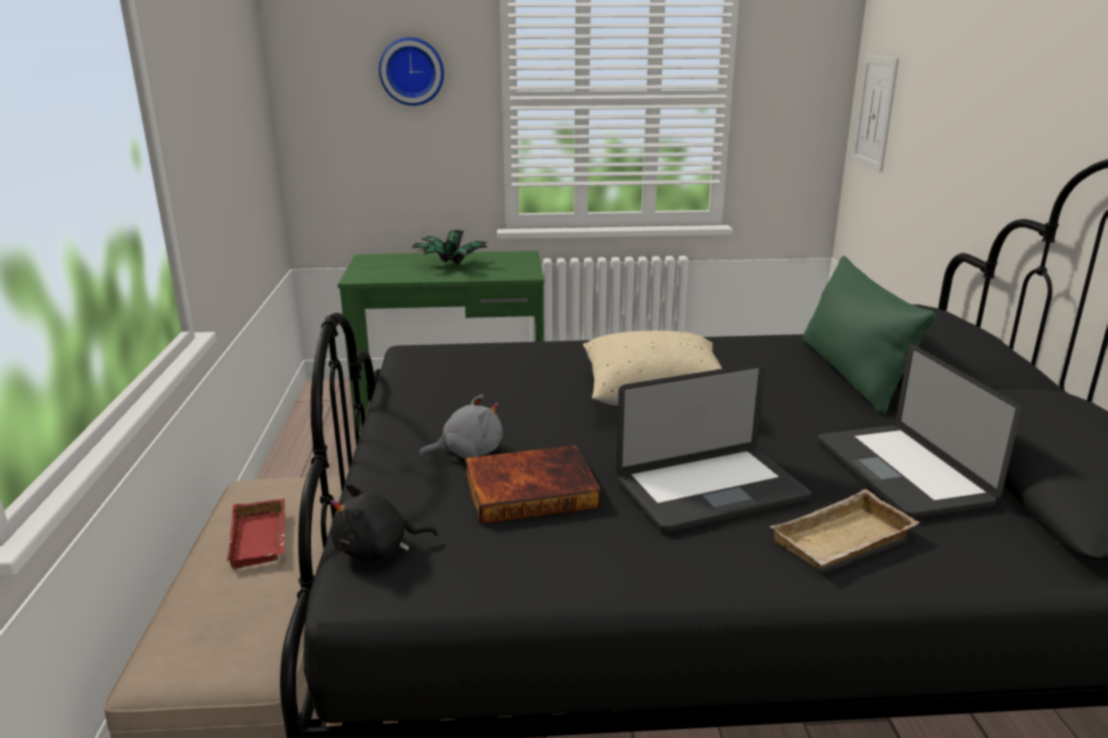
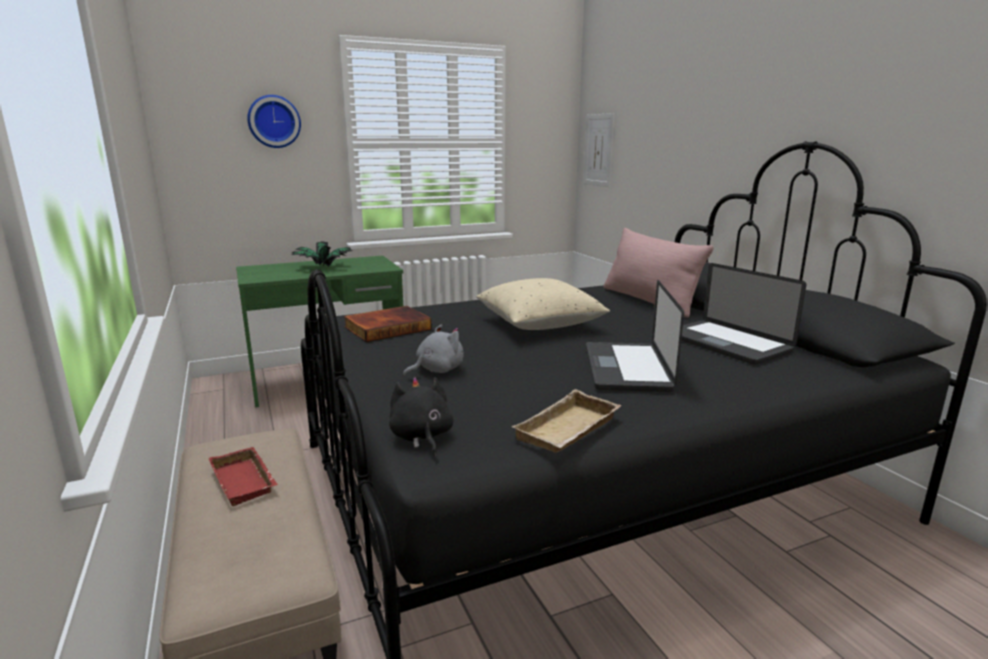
camera: 20 degrees left, 5 degrees down
black plush toy [330,483,438,561] -> black plush toy turned 105 degrees clockwise [389,377,453,456]
book [465,445,601,524] -> book moved to [344,306,432,342]
laptop [616,363,812,533] -> laptop turned 135 degrees clockwise [586,280,684,392]
beige tray [770,489,920,569] -> beige tray moved to [511,389,622,453]
green pillow [802,256,937,415] -> pink pillow [604,228,714,318]

